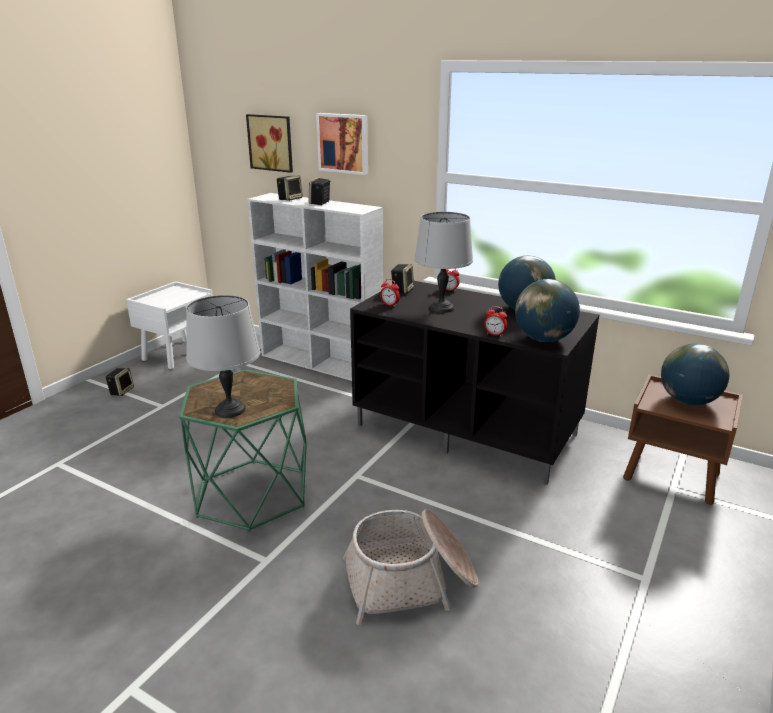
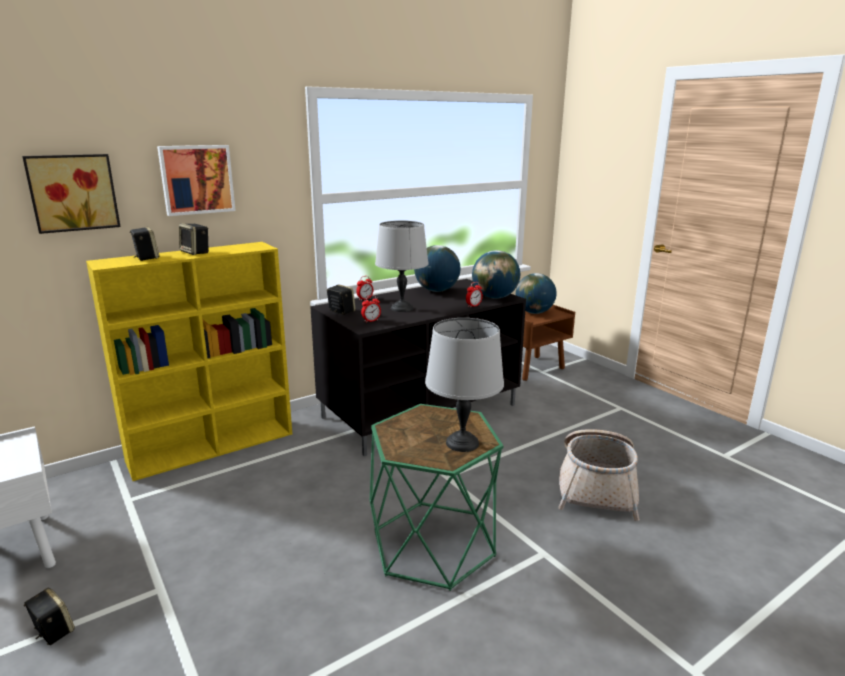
camera: 65 degrees left, 5 degrees down
white bookcase [248,193,383,381] -> yellow bookcase [86,242,292,481]

